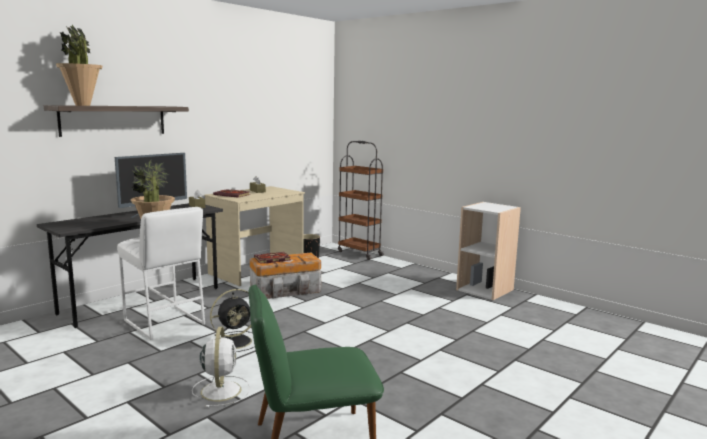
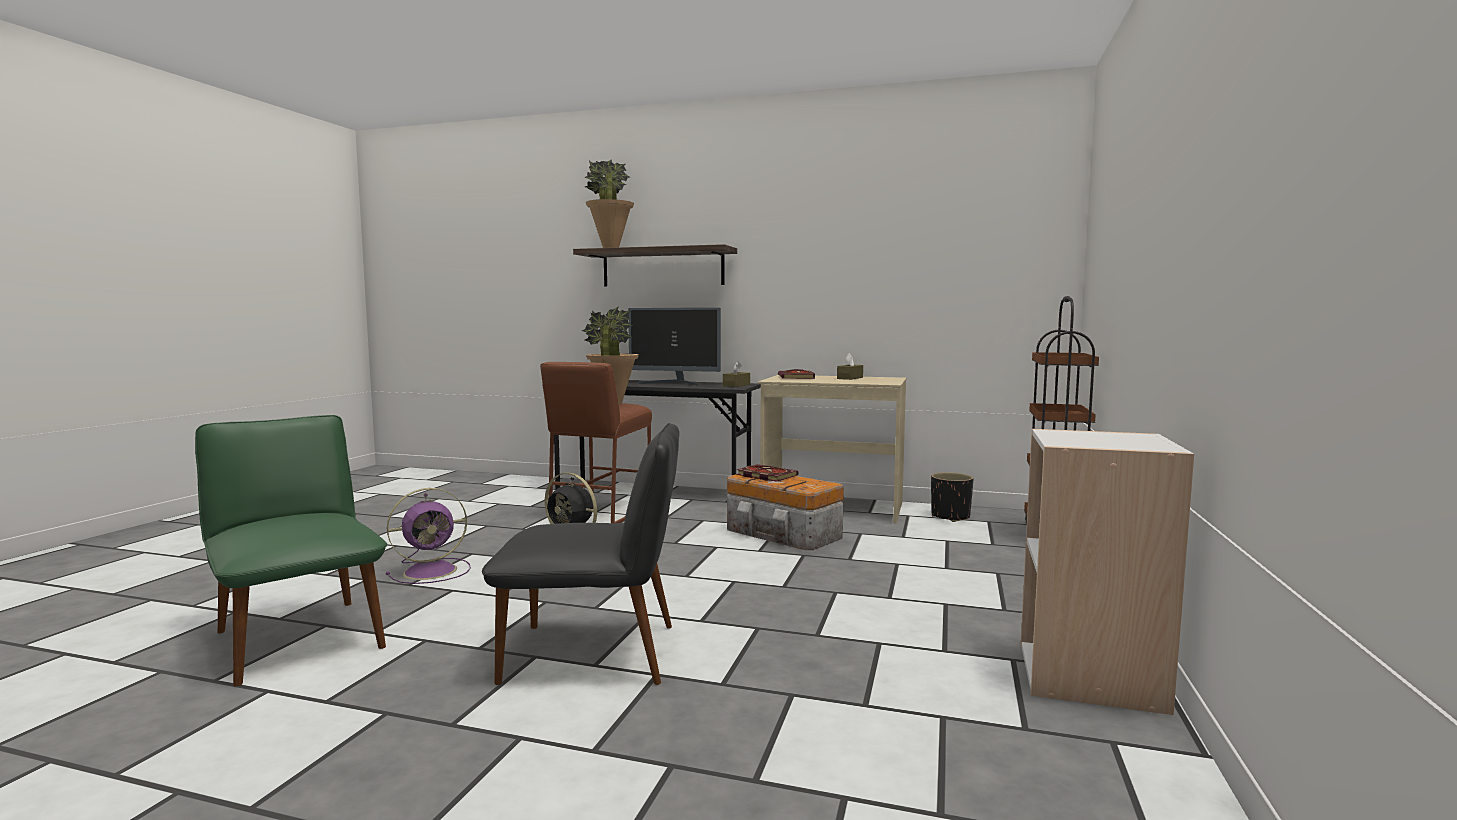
camera: 65 degrees right, 5 degrees down
white stool [117,207,205,340] -> brown stool [540,362,652,523]
white fan [192,327,250,408] -> purple fan [386,488,471,584]
none -> black chair [482,423,679,685]

